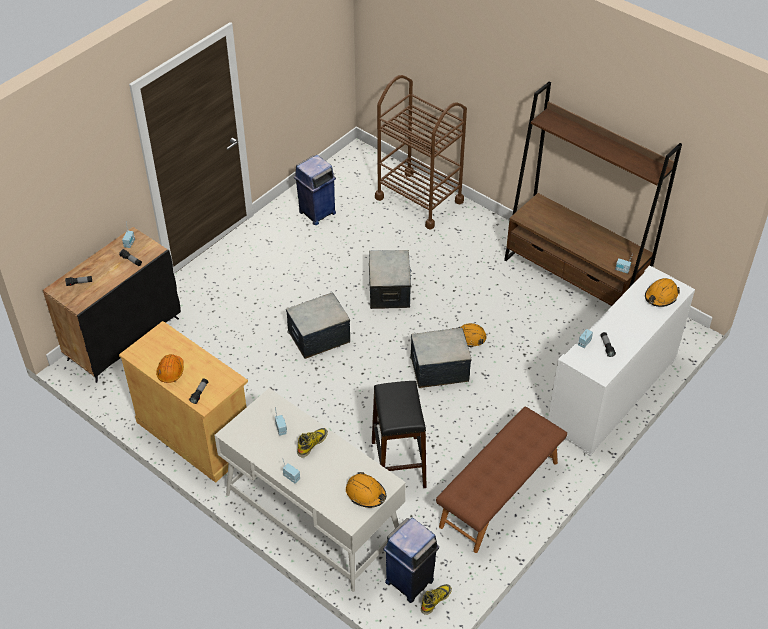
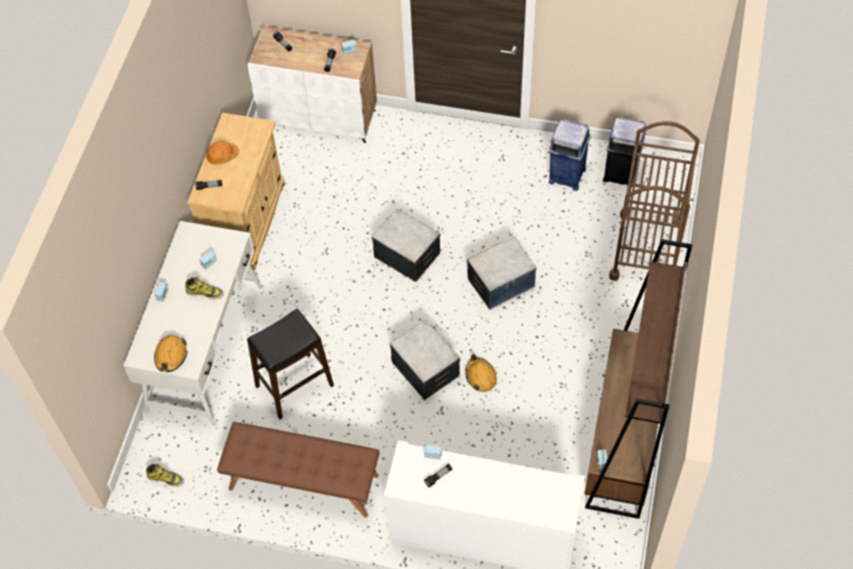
camera: 65 degrees right, 10 degrees up
black cabinet [43,227,181,383] -> white cabinet [247,26,377,143]
blue trash can [383,517,439,603] -> blue trash can moved to [603,117,646,186]
orange hard hat [645,278,680,307] -> none

